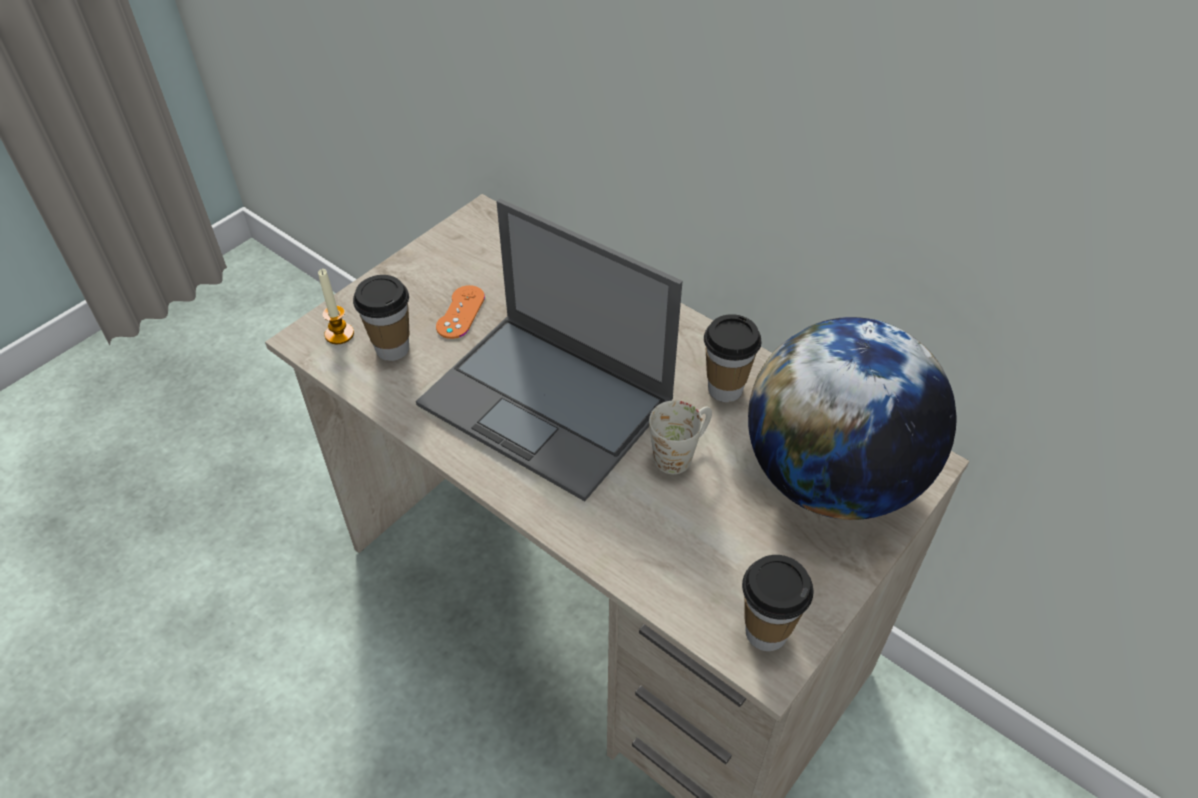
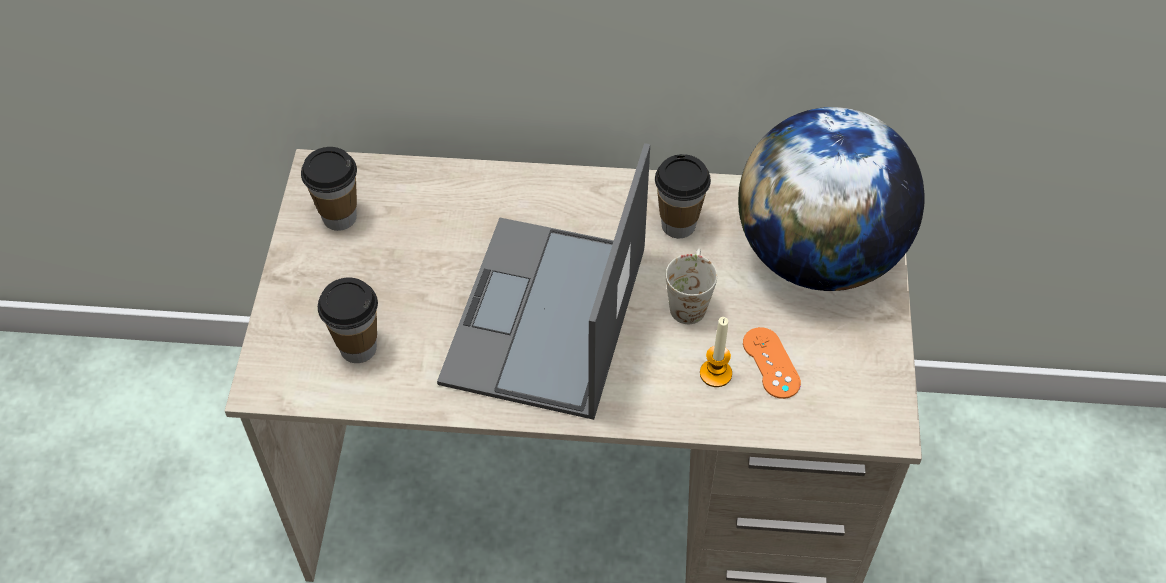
camera: 35 degrees left, 5 degrees up
candle [318,269,354,345] -> candle moved to [700,317,732,387]
laptop [416,199,682,501] -> laptop turned 105 degrees clockwise [437,143,650,420]
orange game controller [436,285,485,339] -> orange game controller moved to [743,327,801,399]
cup [742,555,813,651] -> cup moved to [301,147,357,231]

